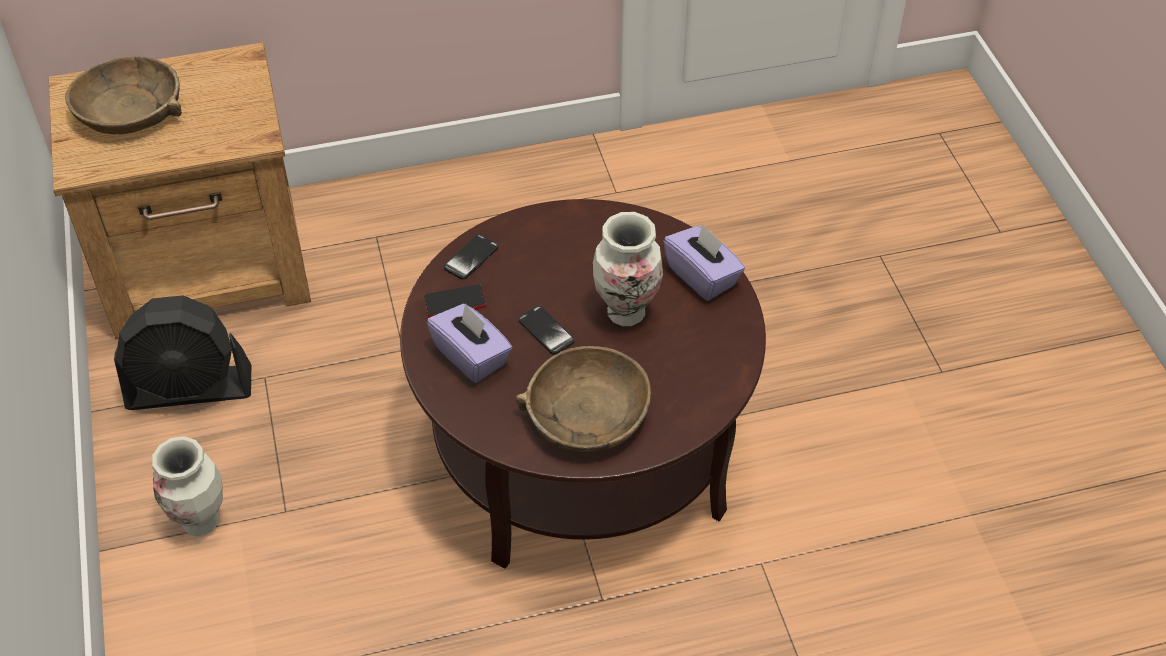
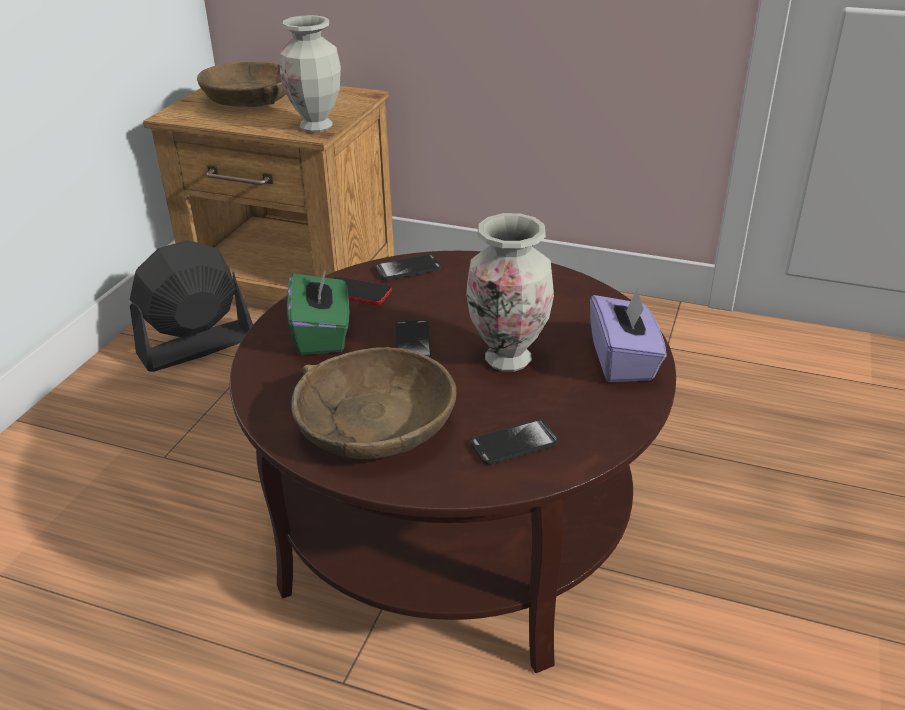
camera: 35 degrees right, 15 degrees down
black fan [114,295,251,410] -> black fan turned 120 degrees clockwise [130,241,253,372]
vase [152,436,223,536] -> vase moved to [280,15,341,133]
purple tissue box [427,303,512,383] -> green tissue box [287,267,349,355]
none -> phone [471,419,559,465]

